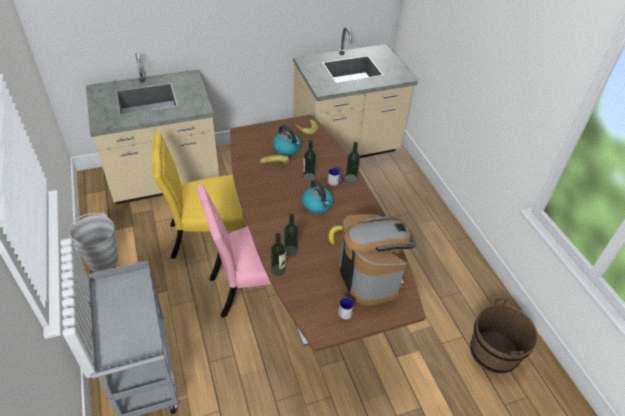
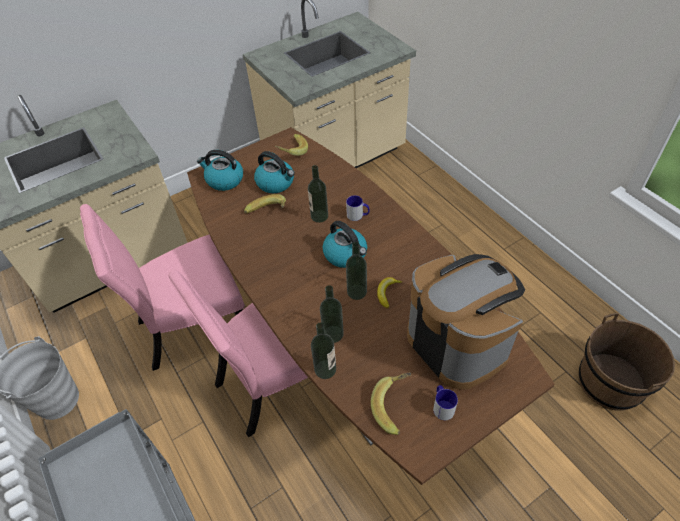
camera: 10 degrees left, 5 degrees up
yellow chair [152,131,244,259] -> pink chair [80,204,245,371]
bottle [345,141,360,182] -> bottle moved to [346,242,367,300]
none -> kettle [197,150,243,191]
none -> banana [371,372,412,435]

